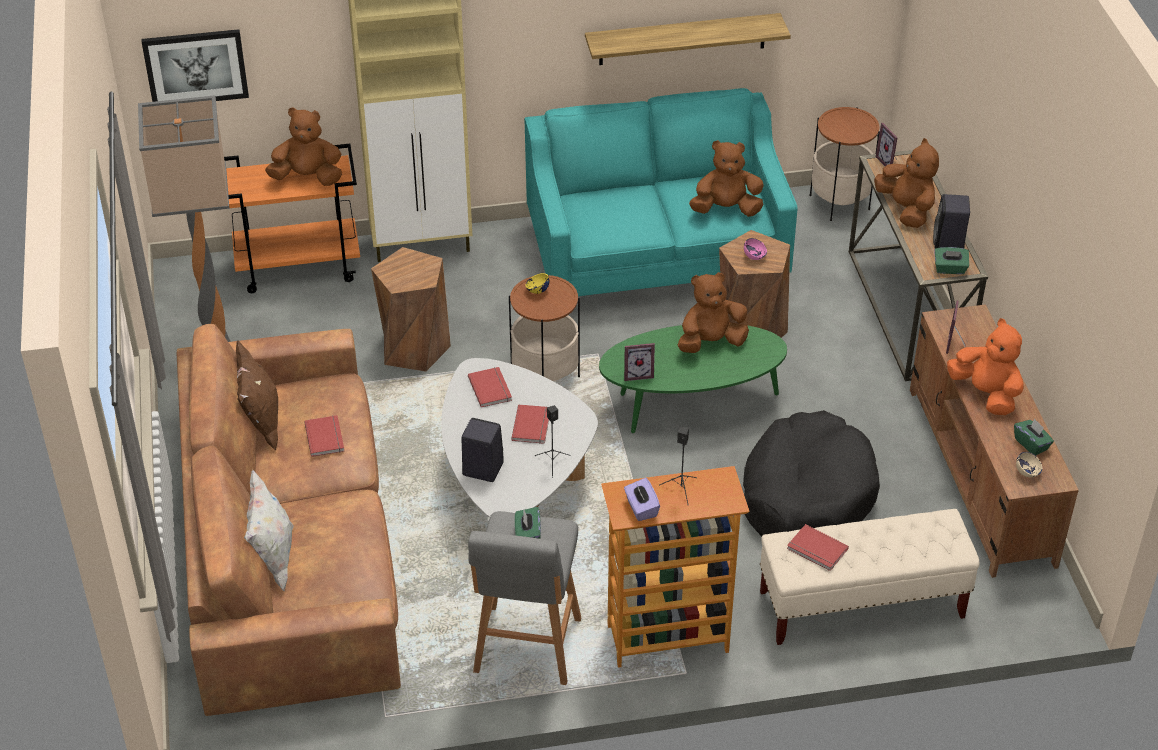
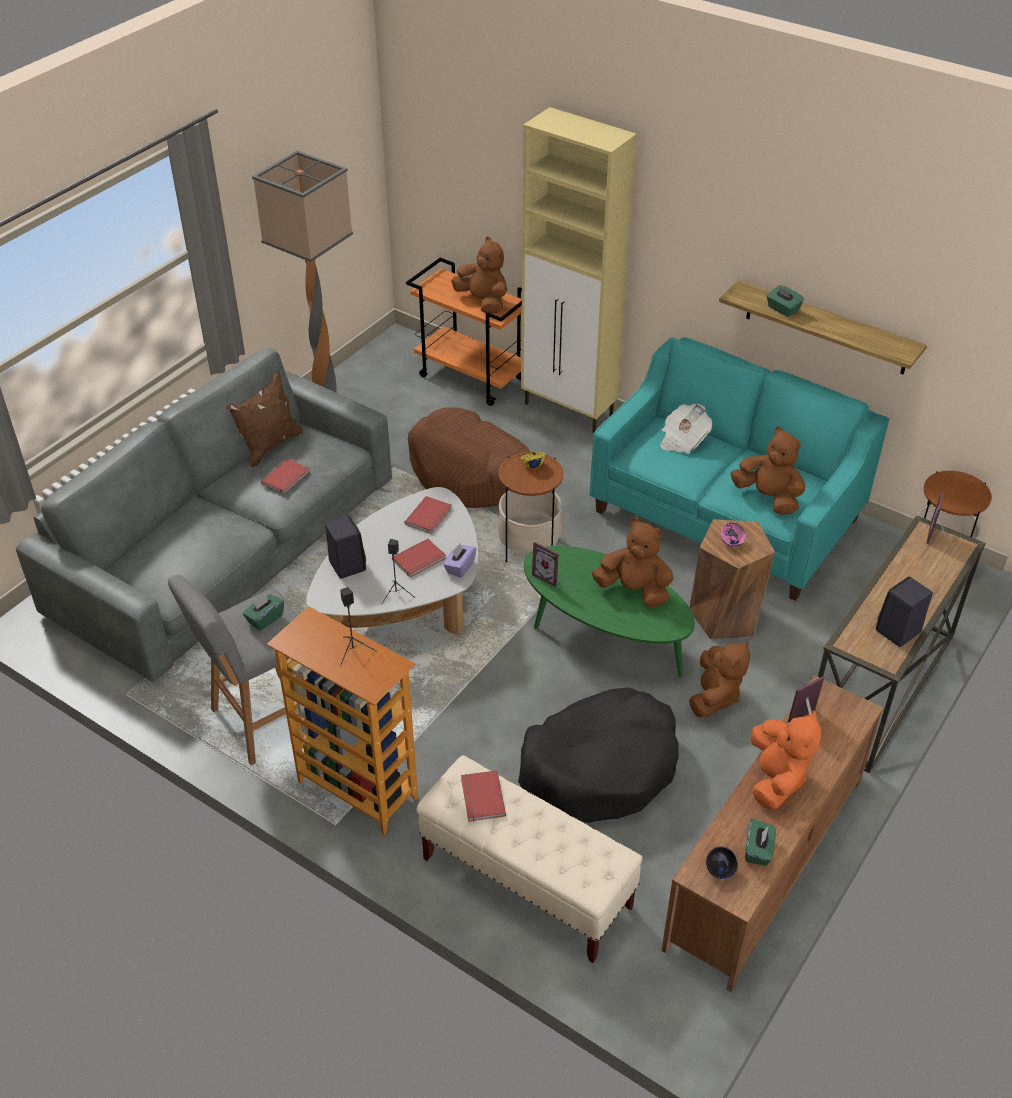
camera: 45 degrees right, 0 degrees up
picture [141,29,249,102] -> none
brown sofa [177,324,401,716] -> grey sofa [16,348,392,682]
white pillow [244,470,294,591] -> none
brown stool [371,247,451,372] -> brown dog bed [408,408,530,508]
purple tissue box [624,478,660,521] -> purple tissue box moved to [443,543,476,578]
brown plush toy [874,138,939,228] -> brown plush toy moved to [689,640,750,717]
green tissue box [934,247,969,274] -> green tissue box moved to [766,285,804,317]
beige bowl [1016,452,1042,477] -> black bowl [706,846,738,879]
none -> newspaper [660,404,712,454]

